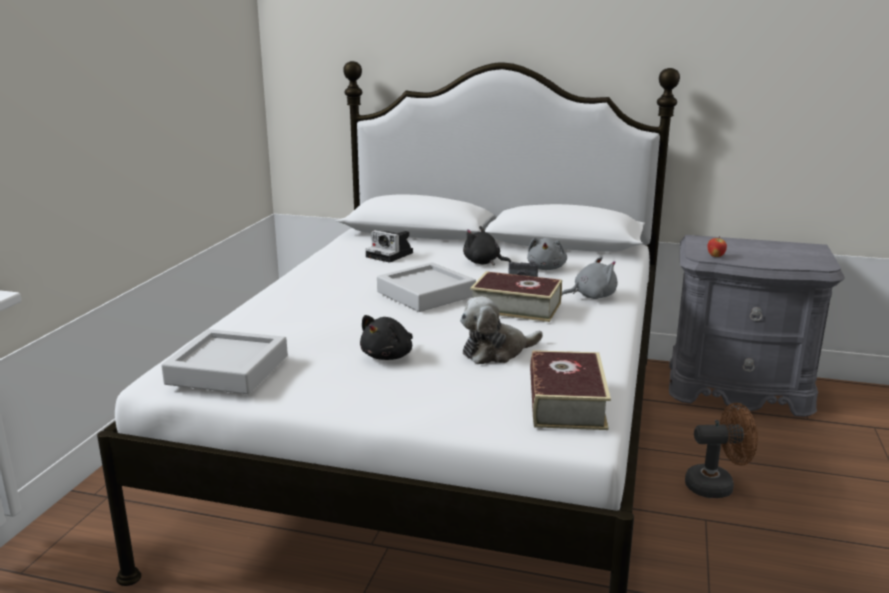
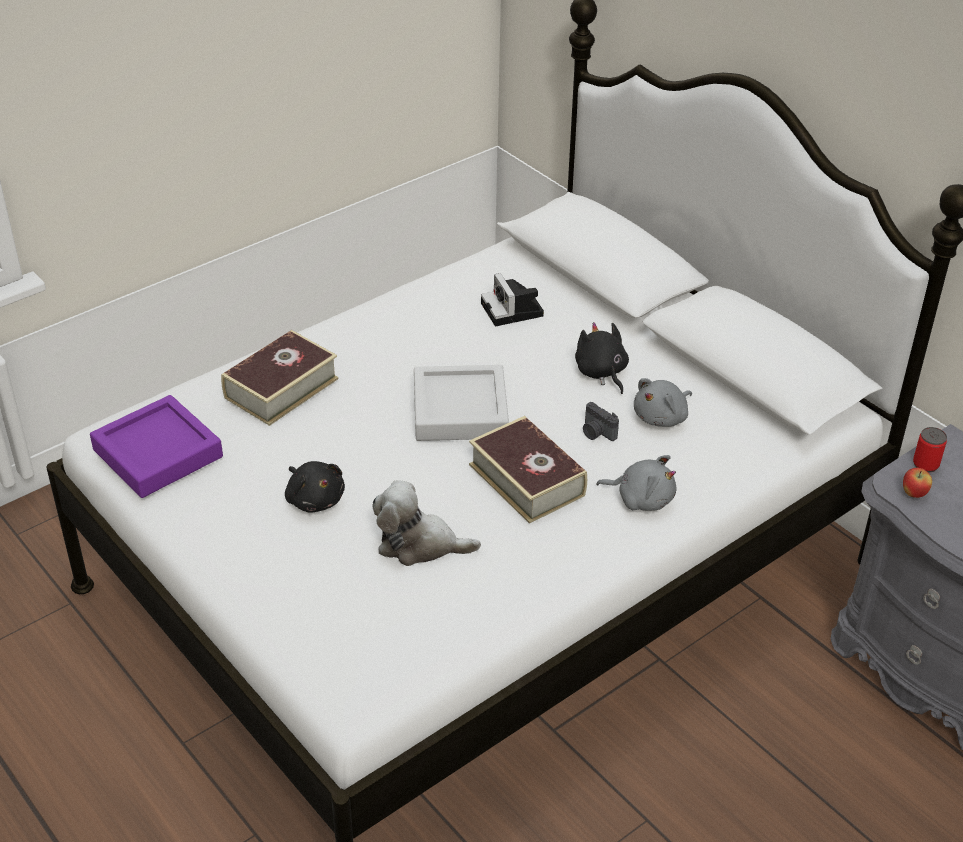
camera: 35 degrees right, 20 degrees up
grey tray [161,329,288,394] -> purple tray [90,395,223,498]
black plush toy [360,315,413,360] -> black plush toy turned 105 degrees counterclockwise [285,461,345,513]
book [530,350,611,430] -> book moved to [221,330,339,426]
brown fan [685,403,758,498] -> none
none -> can [913,427,947,472]

